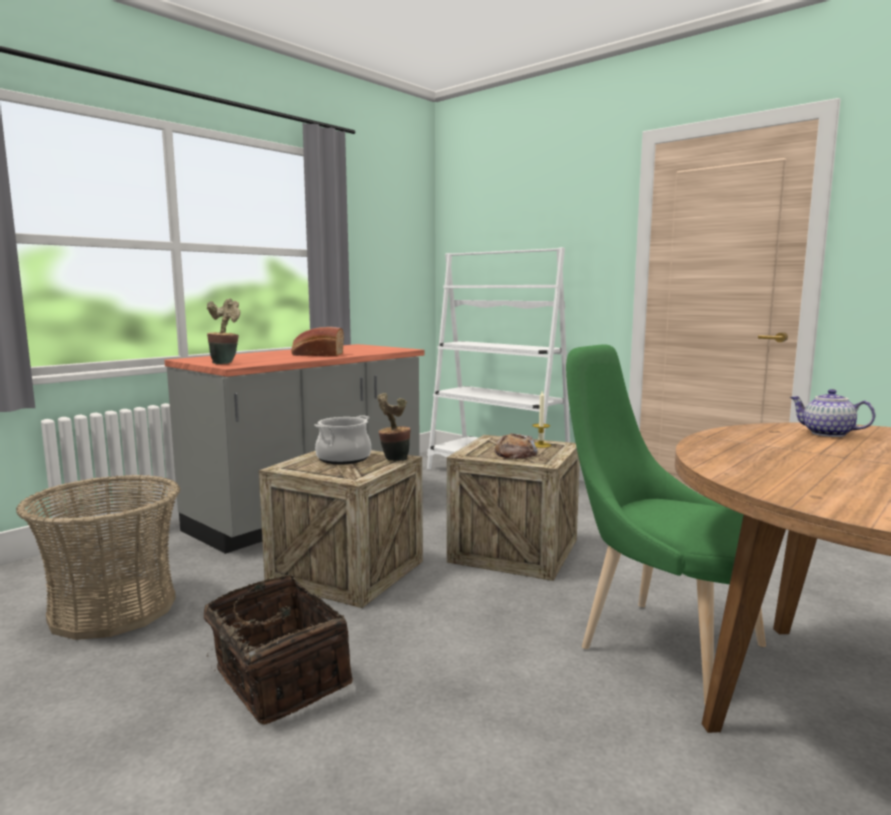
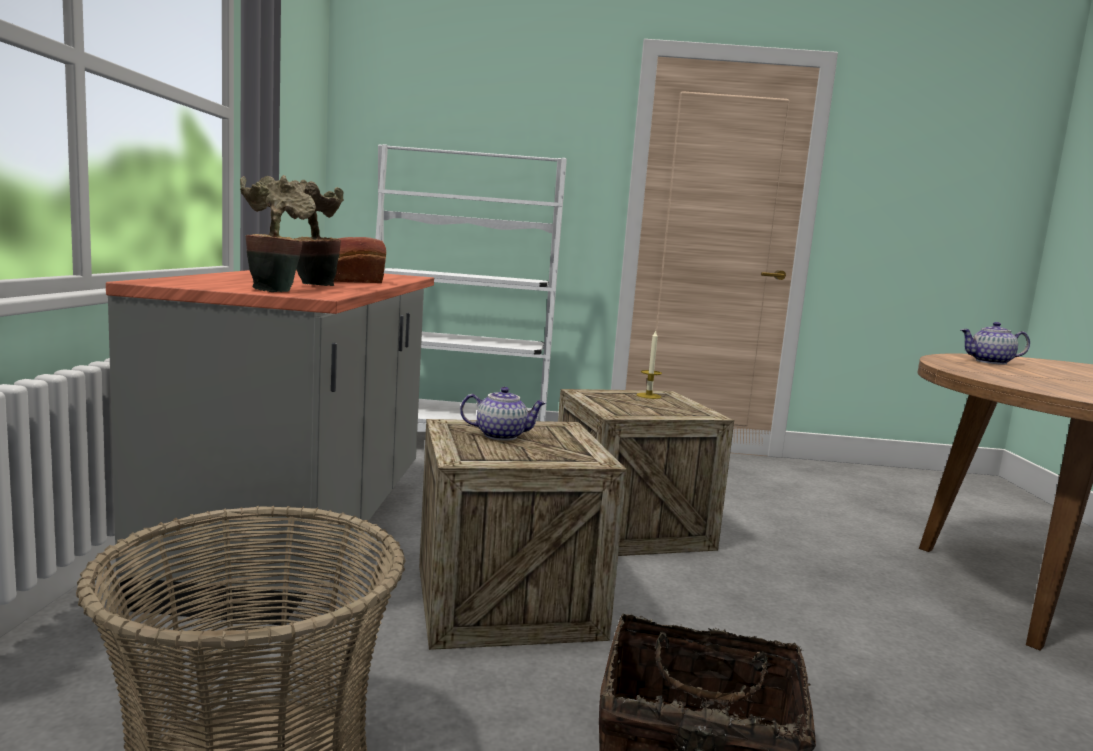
camera: 40 degrees left, 0 degrees up
cooking pot [314,415,371,464] -> teapot [460,387,546,441]
potted plant [377,393,411,461] -> potted plant moved to [286,180,344,286]
bread [493,433,538,459] -> none
green chair [566,344,766,705] -> none

